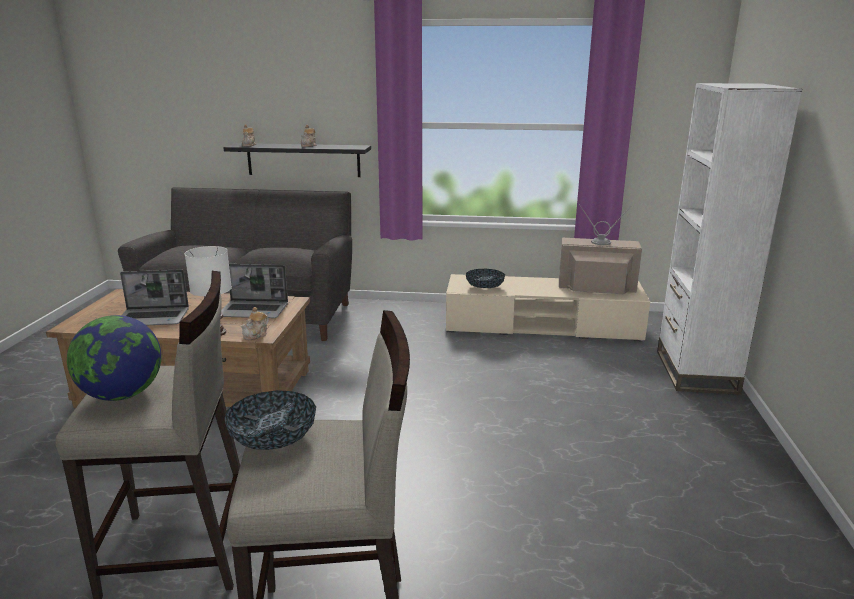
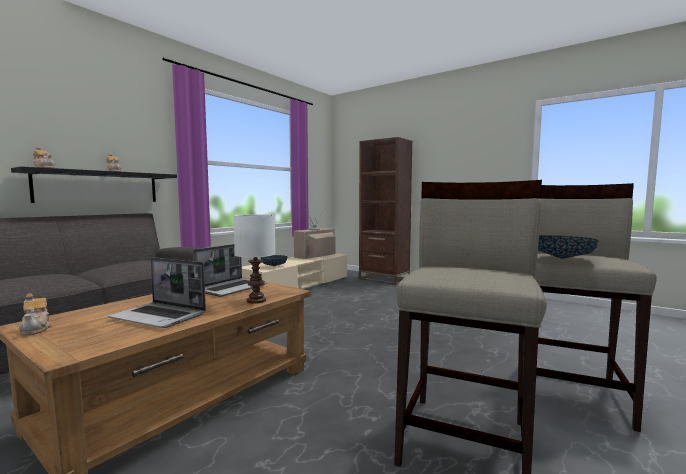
camera: 60 degrees left, 15 degrees down
globe [67,315,162,401] -> none
laptop [120,269,189,325] -> laptop turned 90 degrees clockwise [108,257,206,328]
teapot [241,307,269,340] -> teapot moved to [19,293,52,336]
white bookcase [657,83,802,395] -> brown bookcase [359,137,413,285]

